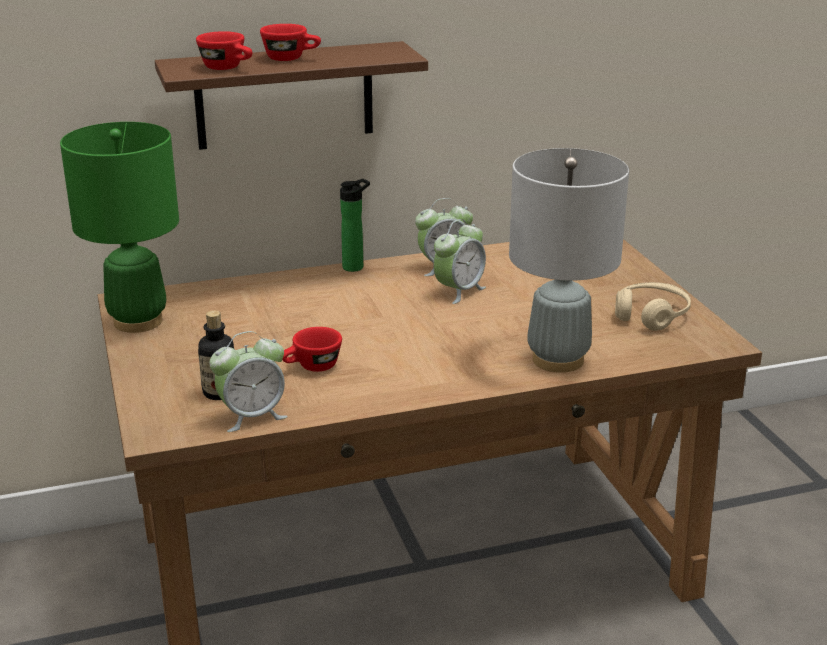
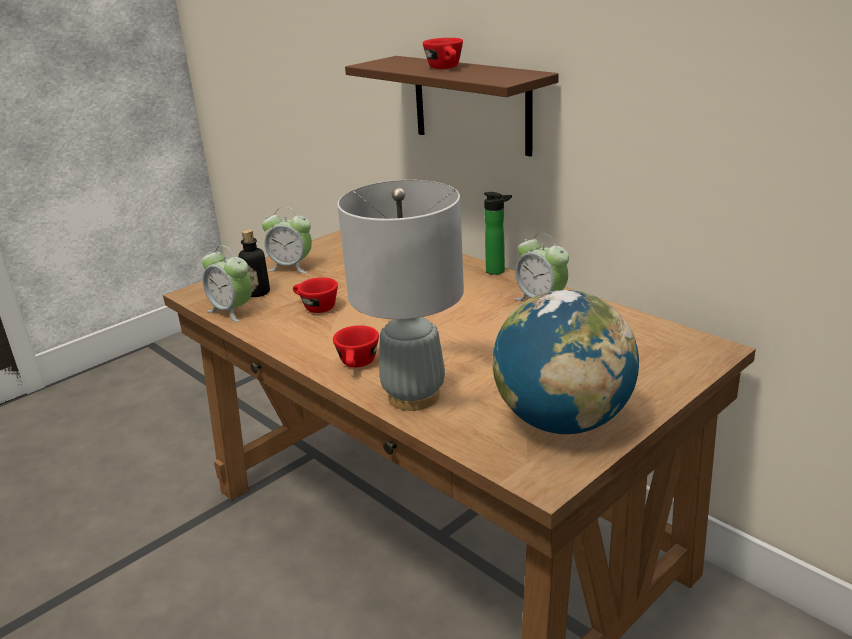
camera: 65 degrees right, 0 degrees up
green table lamp [60,122,179,333] -> none
red cup [196,31,252,70] -> red cup moved to [333,325,379,367]
alarm clock [433,219,486,304] -> alarm clock moved to [262,207,312,273]
beige headphones [615,282,691,331] -> globe [493,290,639,434]

